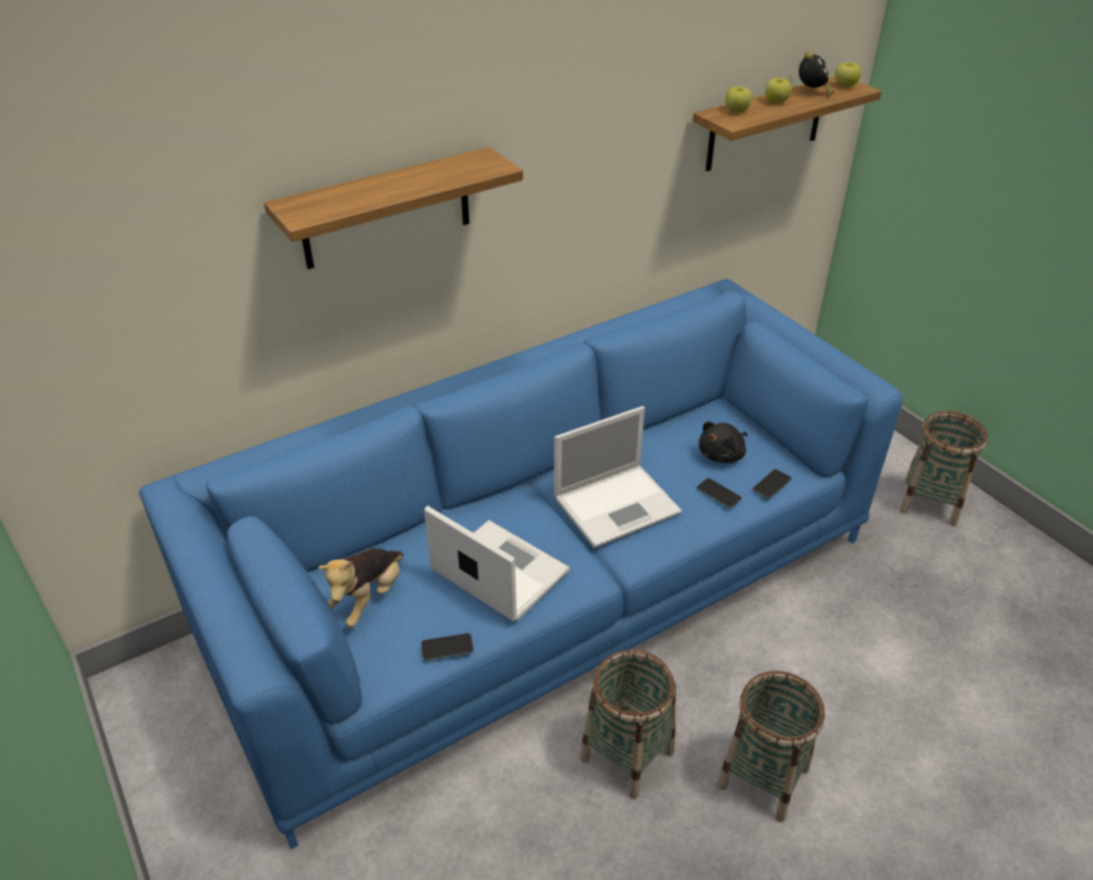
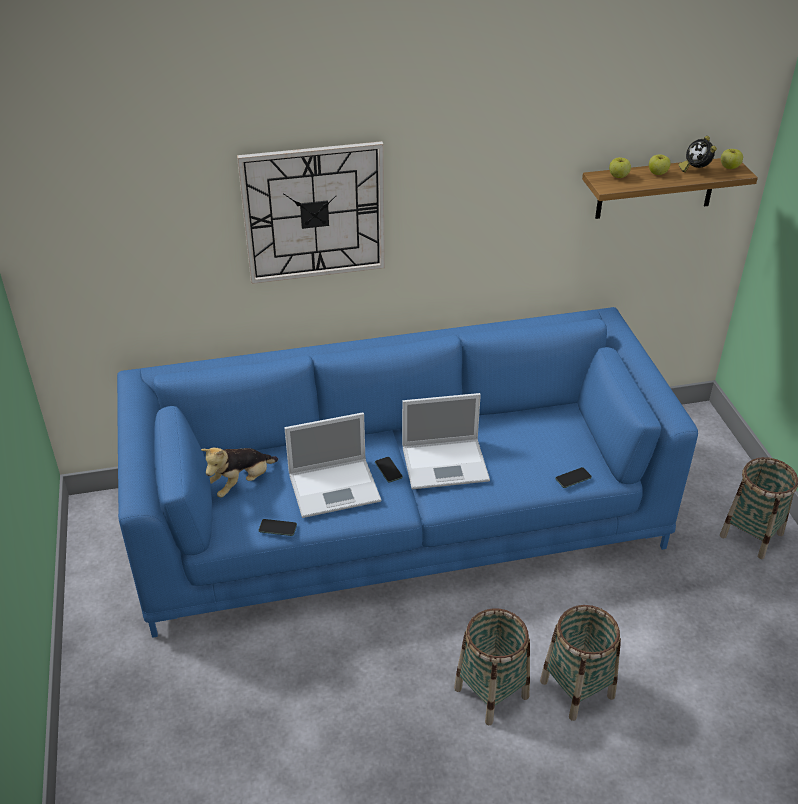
camera: 20 degrees right, 0 degrees up
shelf [264,147,523,269] -> wall clock [237,141,385,284]
laptop [424,506,570,621] -> laptop turned 105 degrees clockwise [284,412,381,518]
basket [580,650,676,799] -> basket moved to [540,605,621,721]
phone [696,478,742,508] -> phone moved to [375,457,403,482]
black plush toy [699,421,747,463] -> none
alarm clock [799,52,834,94] -> alarm clock turned 135 degrees clockwise [678,136,717,172]

